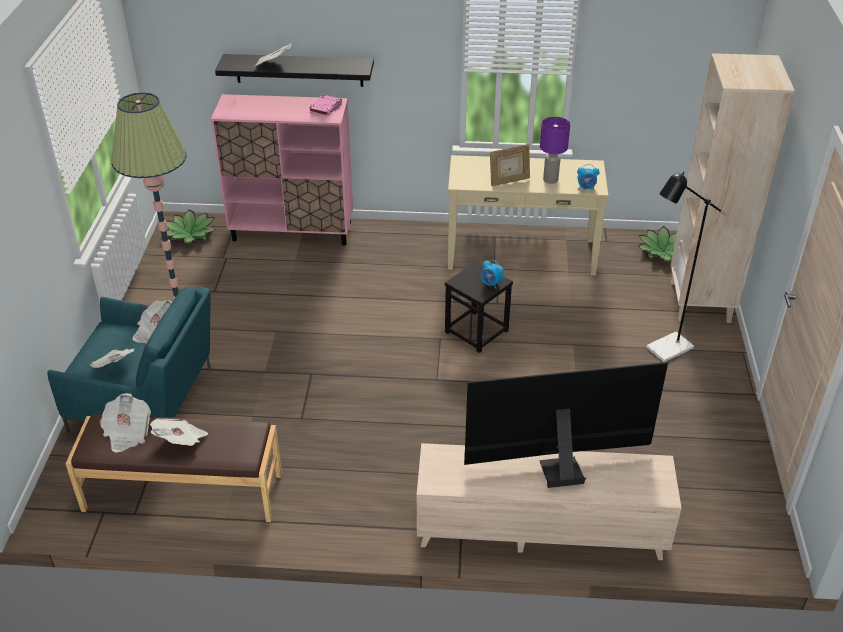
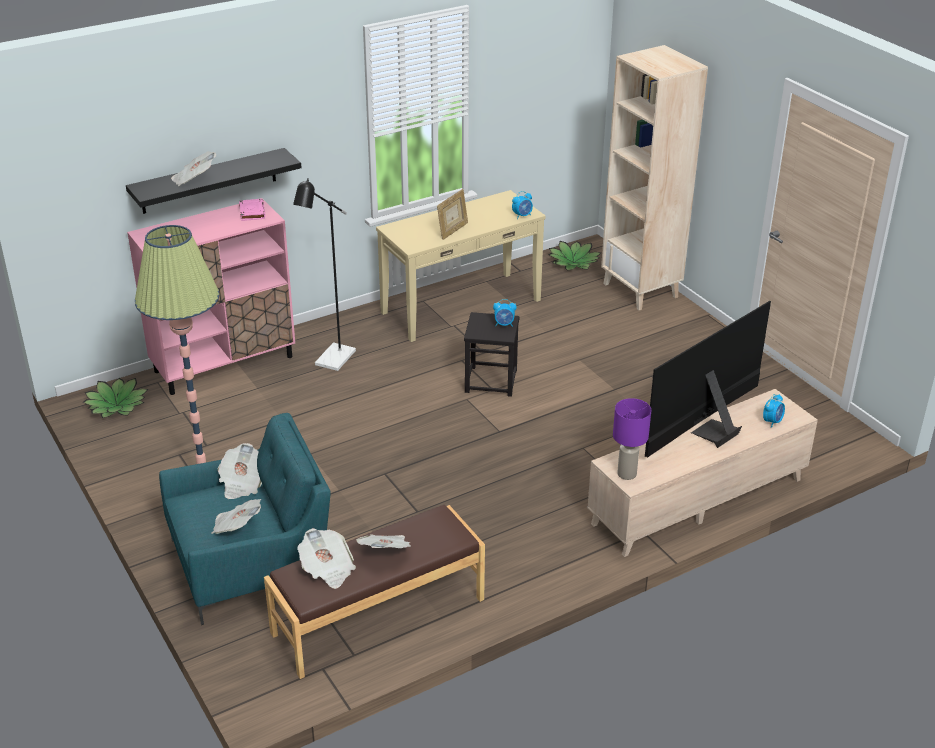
camera: 35 degrees left, 5 degrees down
purple table lamp [540,117,570,184] -> purple table lamp moved to [613,398,651,480]
black floor lamp [646,172,727,362] -> black floor lamp moved to [293,178,356,371]
none -> alarm clock [763,394,785,428]

